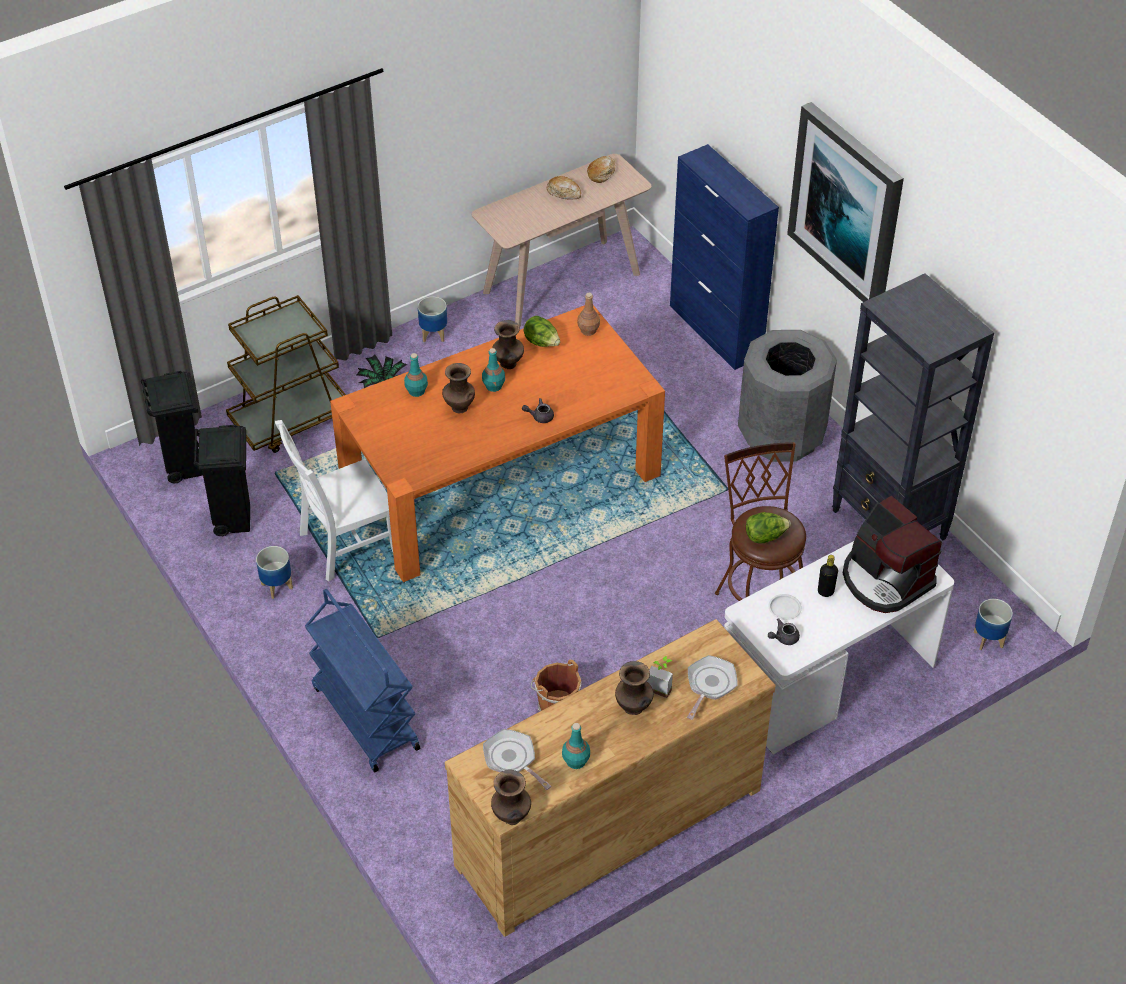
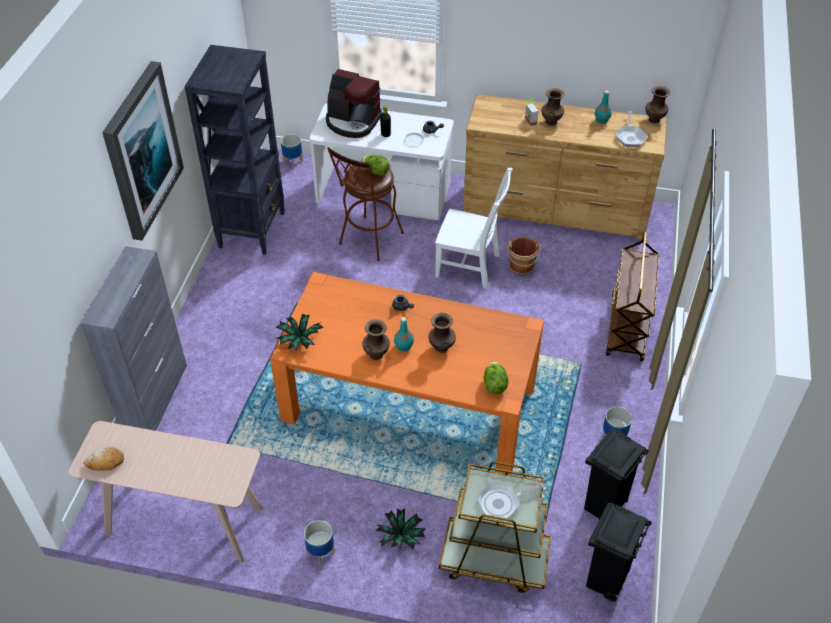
camera: 135 degrees left, 0 degrees up
white chair [275,420,393,582] -> white chair moved to [435,168,513,289]
blue cart [305,589,420,772] -> brown cart [606,231,659,361]
turquoise bottle [404,353,428,397] -> none
lettuce [524,316,560,347] -> lettuce moved to [483,361,509,394]
bread [547,176,581,200] -> none
brown bottle [577,293,600,336] -> potted plant [276,313,324,351]
blue cabinet [670,144,779,370] -> grey cabinet [80,246,187,431]
frying pan [687,655,738,720] -> frying pan moved to [477,483,545,519]
grey trash can [738,330,837,462] -> none
coffee machine [843,496,942,613] -> coffee machine turned 105 degrees clockwise [326,69,383,138]

